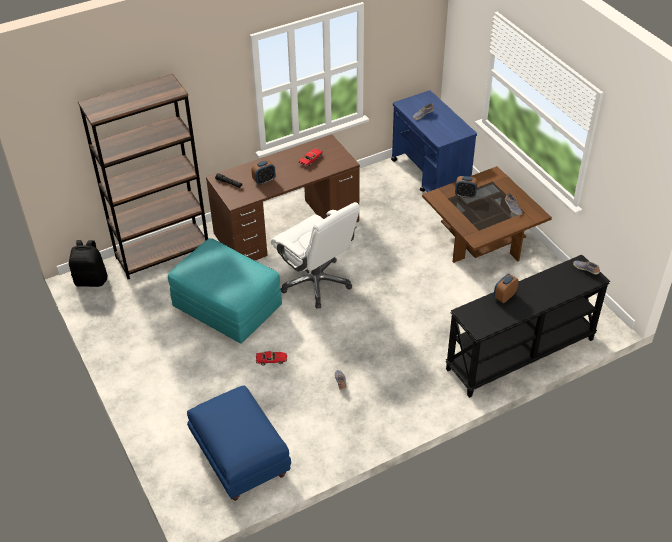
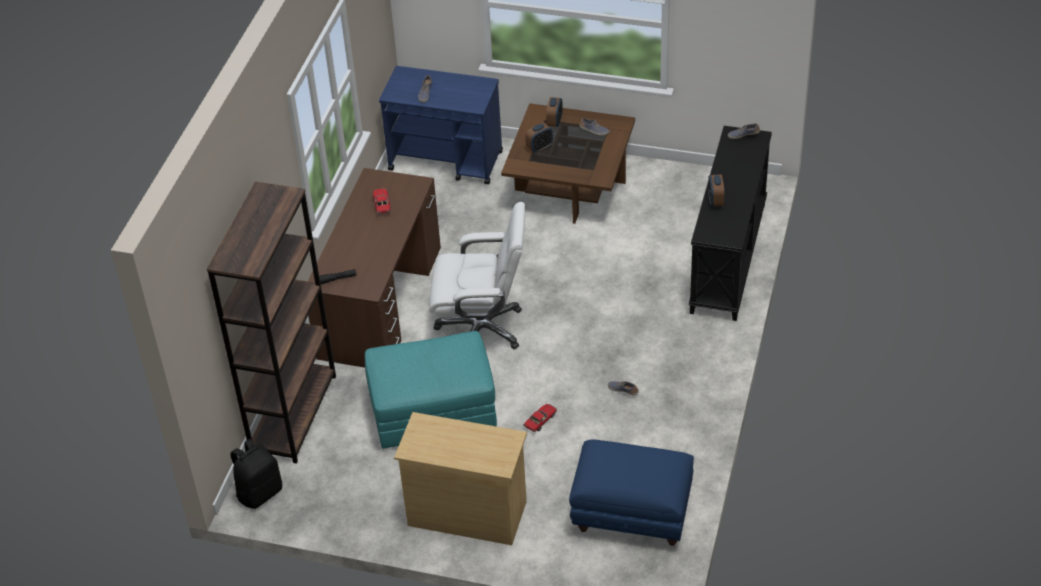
camera: 45 degrees left, 0 degrees up
alarm clock [251,160,275,185] -> alarm clock moved to [546,97,563,127]
none -> beige dresser [394,412,527,545]

